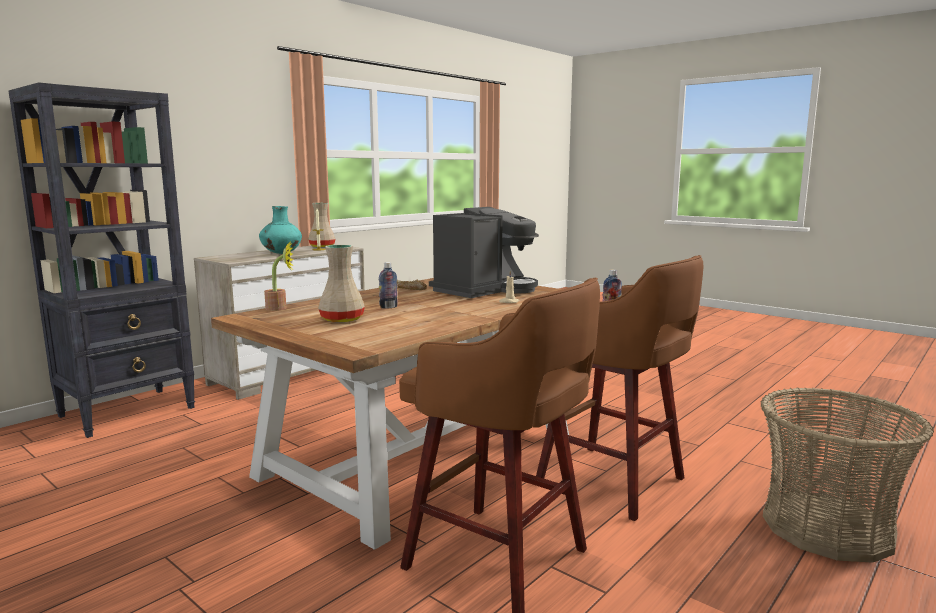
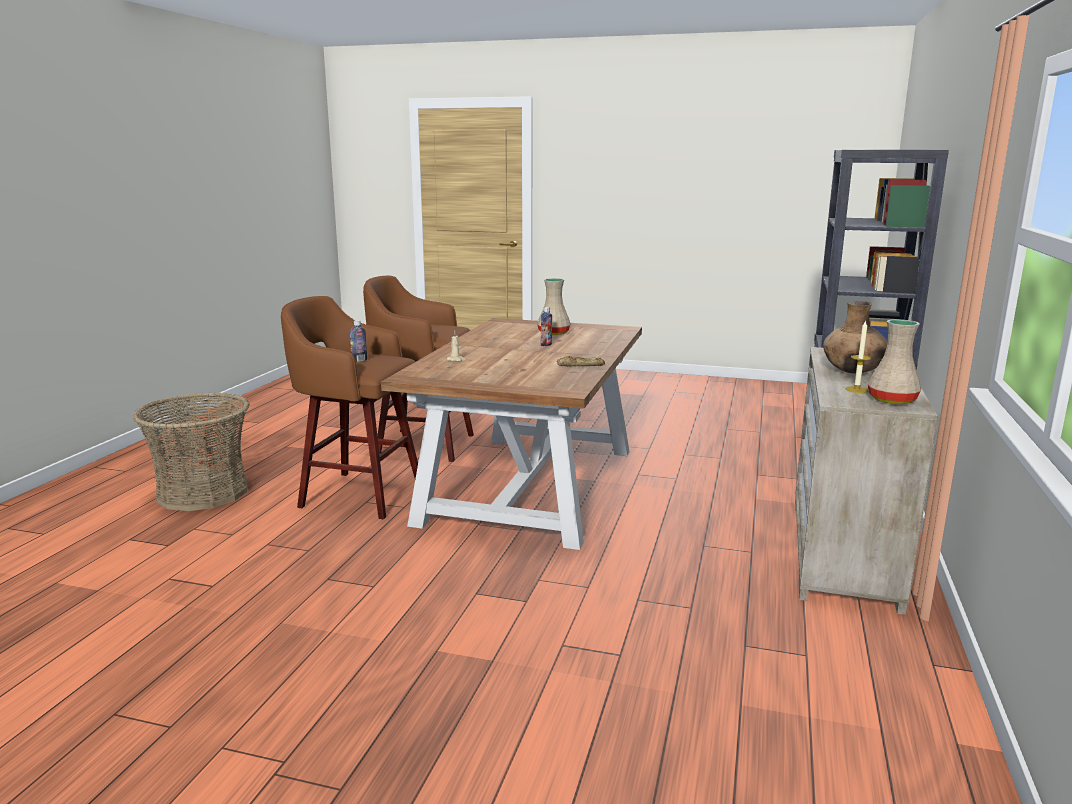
camera: 155 degrees right, 5 degrees up
turquoise vase [259,206,302,254] -> brown vase [823,301,888,374]
potted plant [264,241,293,311] -> none
coffee machine [429,207,539,298] -> none

